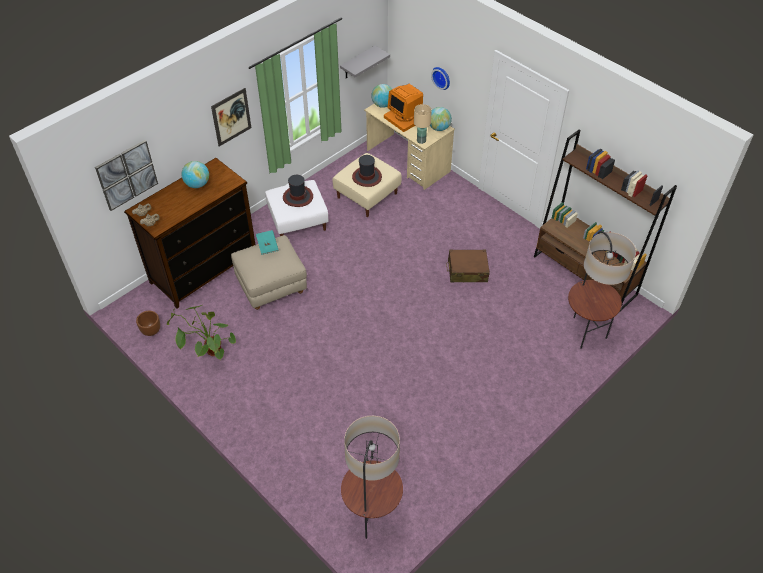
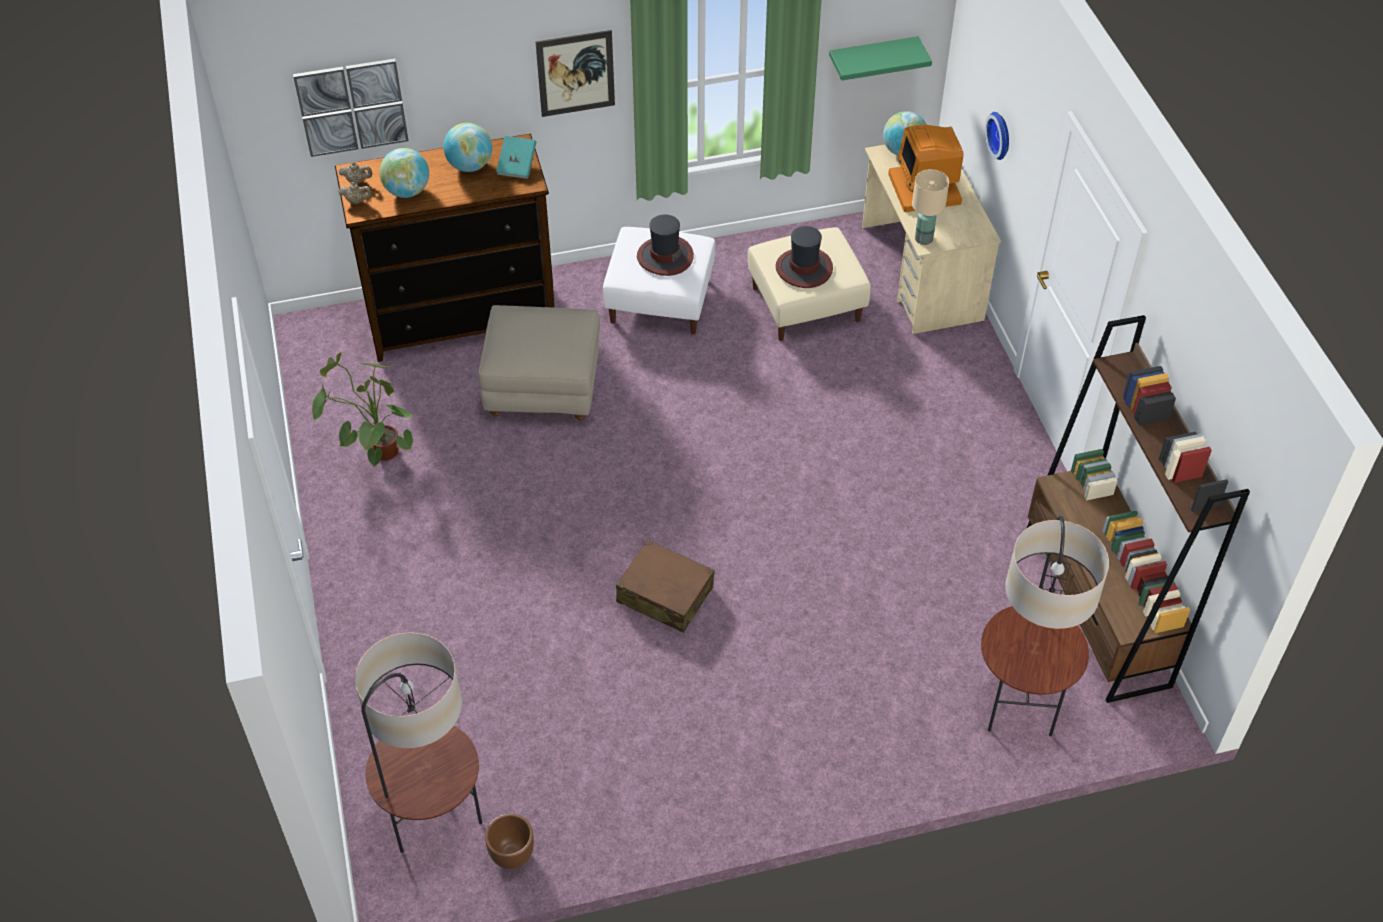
camera: 30 degrees right, 0 degrees up
brown planter [136,311,160,336] -> brown planter moved to [485,814,534,869]
turquoise book [256,230,279,255] -> turquoise book moved to [496,136,536,179]
grey shelf [340,46,390,79] -> green shelf [829,36,932,81]
globe [430,107,452,131] -> globe moved to [379,148,429,198]
brown suitcase [446,249,490,283] -> brown suitcase moved to [616,540,715,633]

